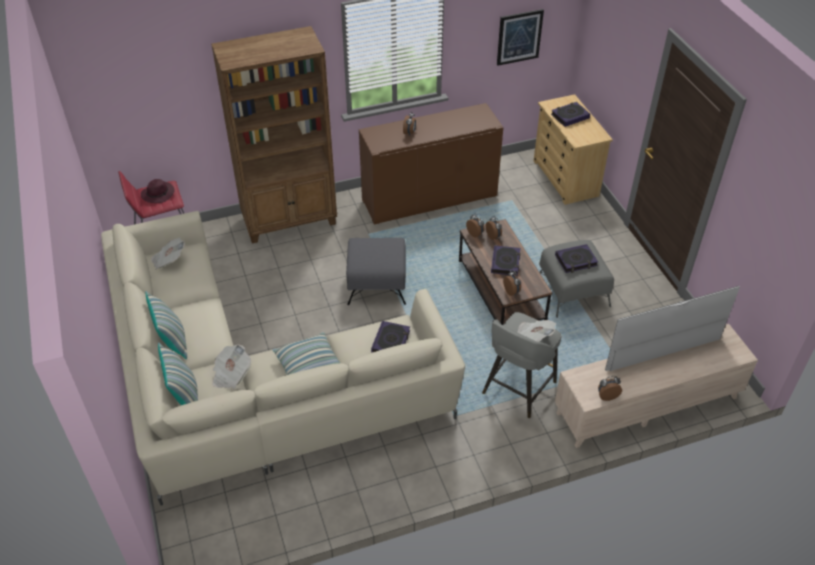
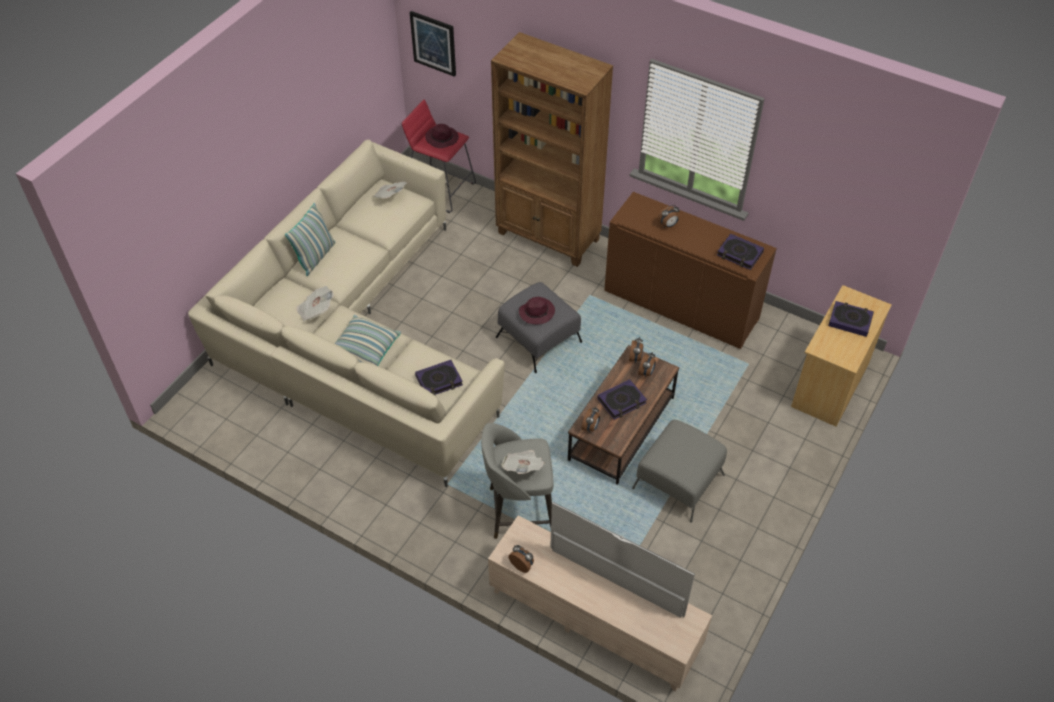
camera: 50 degrees right, 5 degrees up
pillow [158,342,198,405] -> none
picture [497,9,544,66] -> picture moved to [410,11,456,77]
book [555,244,598,273] -> book moved to [717,234,764,270]
none -> purple hat [519,297,555,324]

